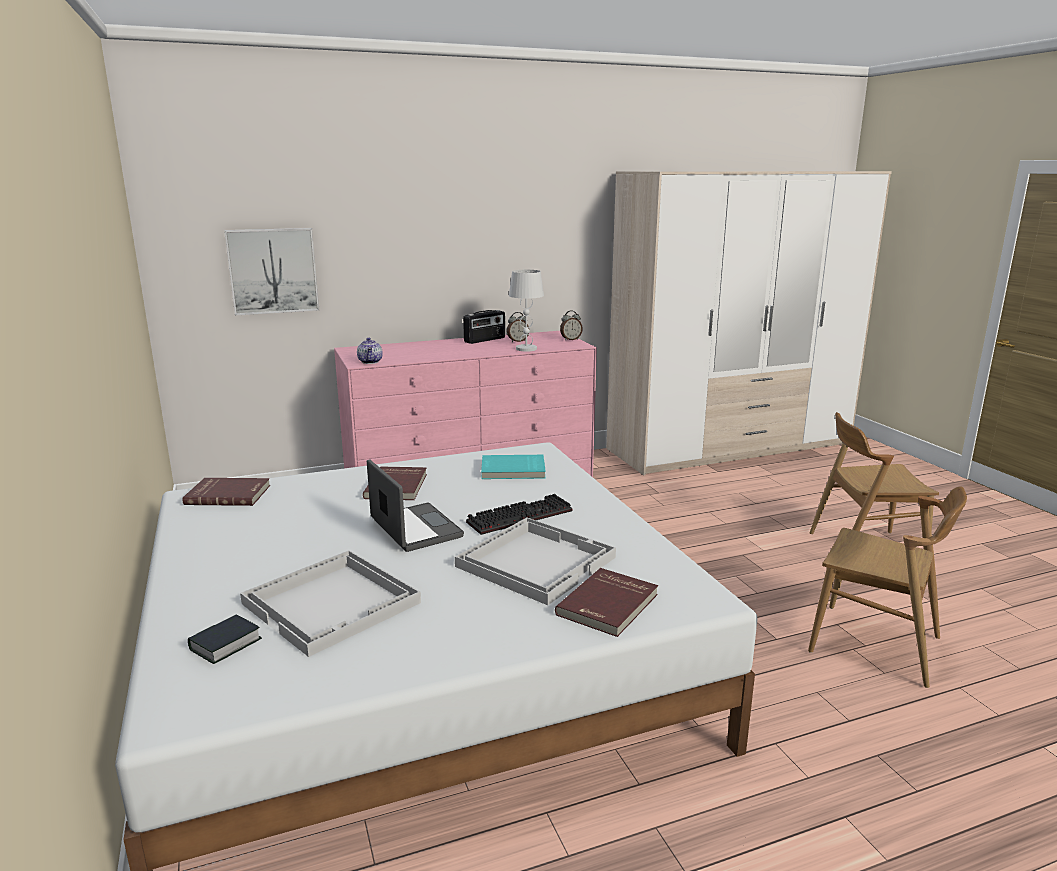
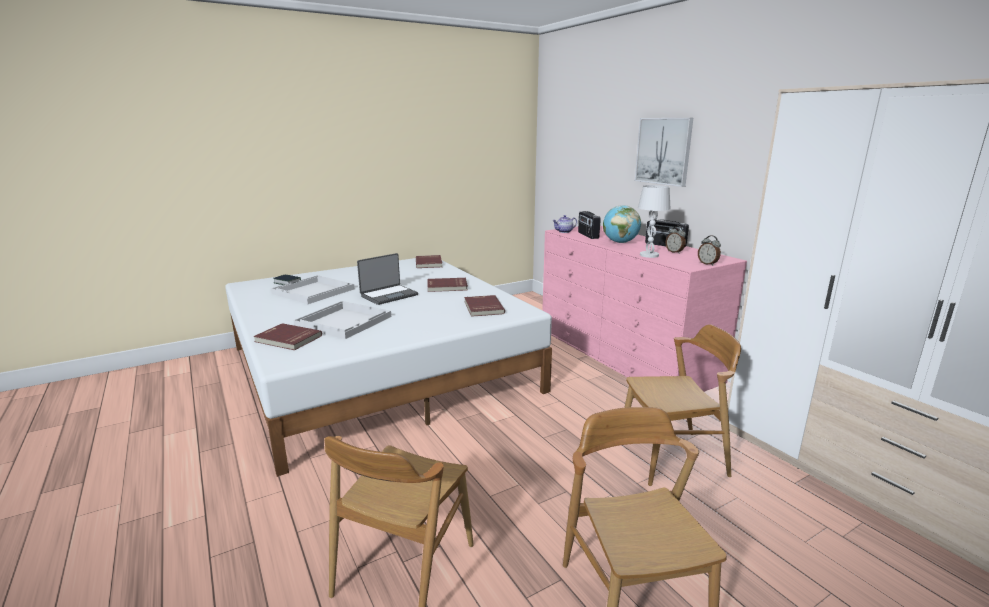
camera: 80 degrees right, 0 degrees up
picture [224,228,319,316] -> picture moved to [635,118,693,187]
keyboard [466,494,572,535] -> none
turquoise book [481,455,546,479] -> red book [464,295,505,317]
none -> radio [578,211,601,239]
none -> globe [603,205,641,243]
none -> brown chair [624,324,741,486]

